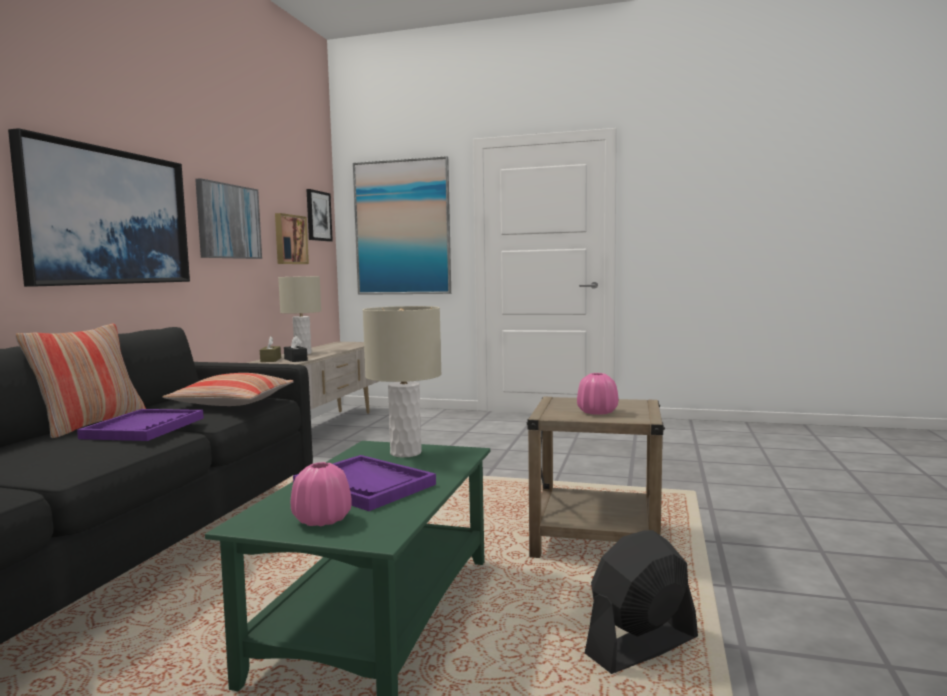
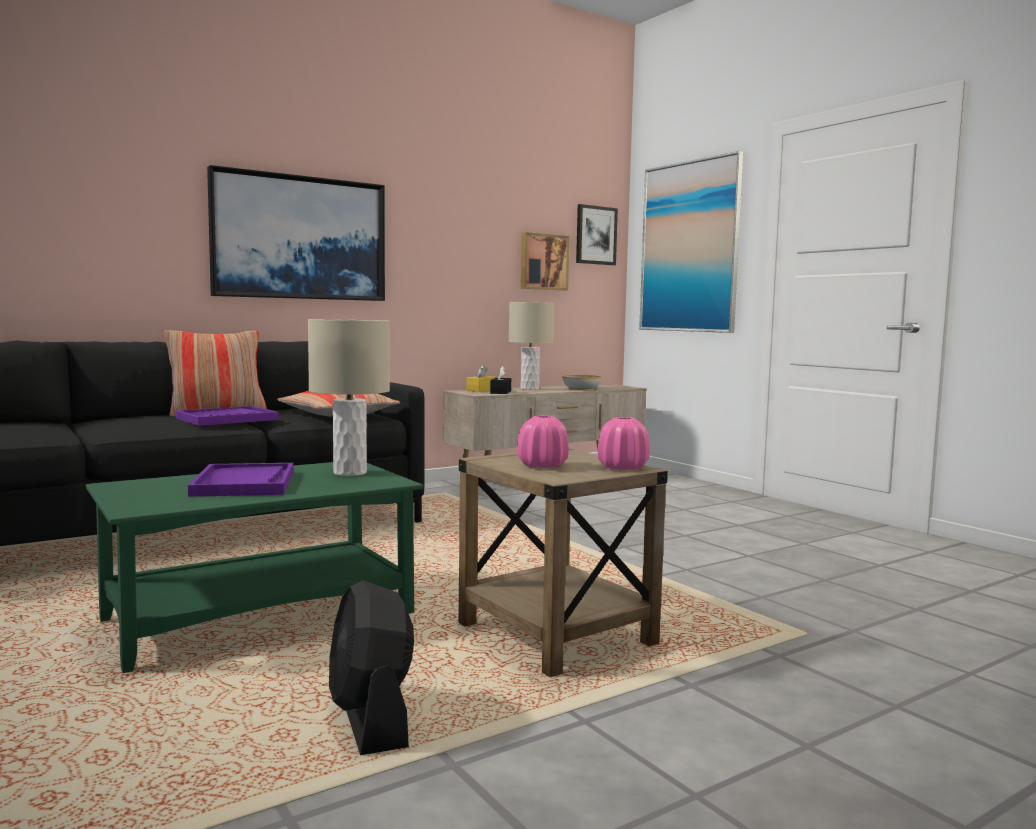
camera: 40 degrees right, 0 degrees up
picture [195,178,262,259] -> none
brown tissue box [260,336,281,362] -> yellow tissue box [466,365,497,392]
pink vase [291,462,352,526] -> pink vase moved to [597,417,650,470]
black fan [585,530,698,674] -> black fan turned 120 degrees counterclockwise [329,580,414,755]
none -> bowl [562,375,601,390]

